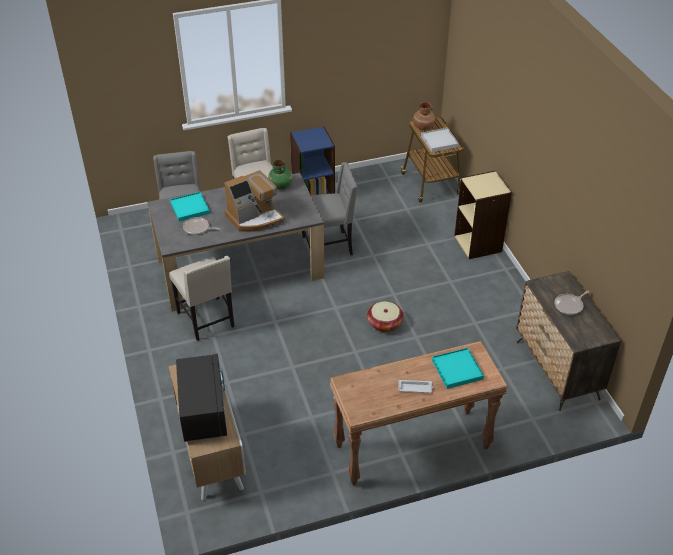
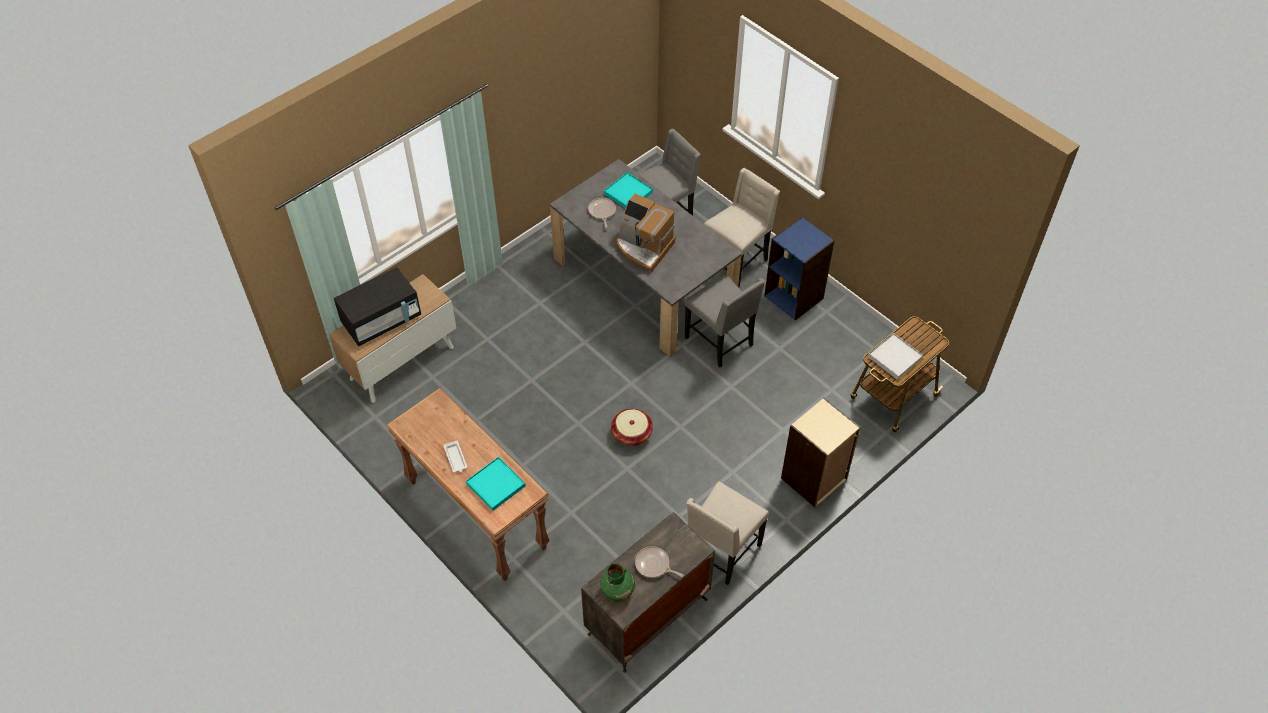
camera: 65 degrees right, 10 degrees up
beige chair [169,256,235,341] -> beige chair moved to [687,481,769,585]
green vase [268,159,293,190] -> green vase moved to [600,563,635,601]
brown vase [413,102,435,130] -> none

